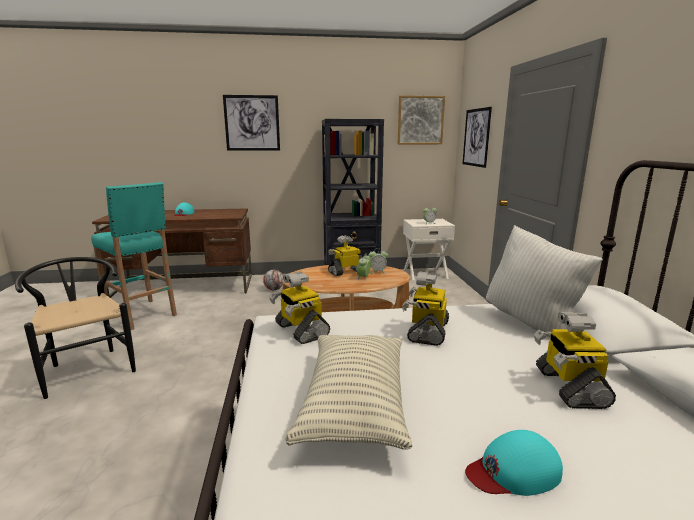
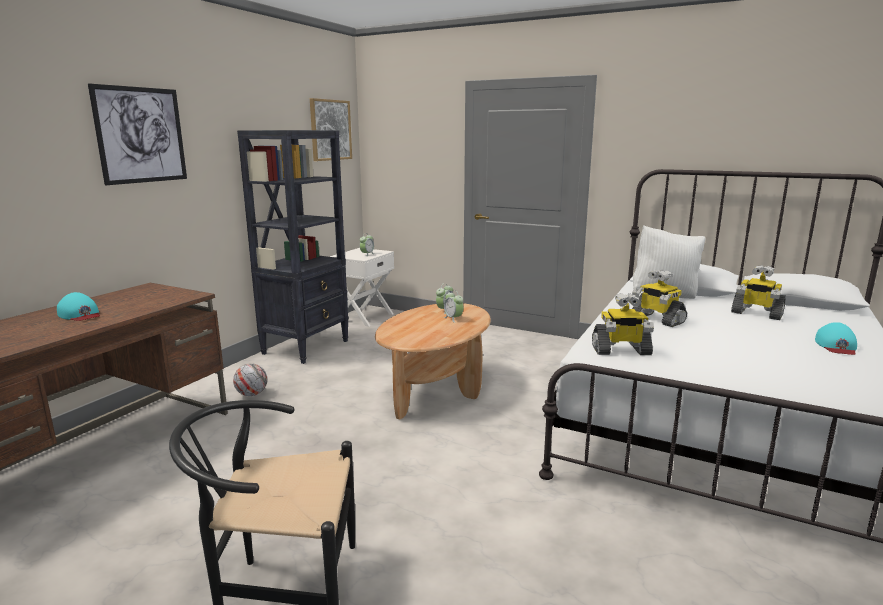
camera: 55 degrees left, 0 degrees up
turquoise stool [91,182,177,330] -> none
pillow [285,335,412,450] -> none
toy robot [328,235,363,276] -> none
picture [462,107,492,168] -> none

